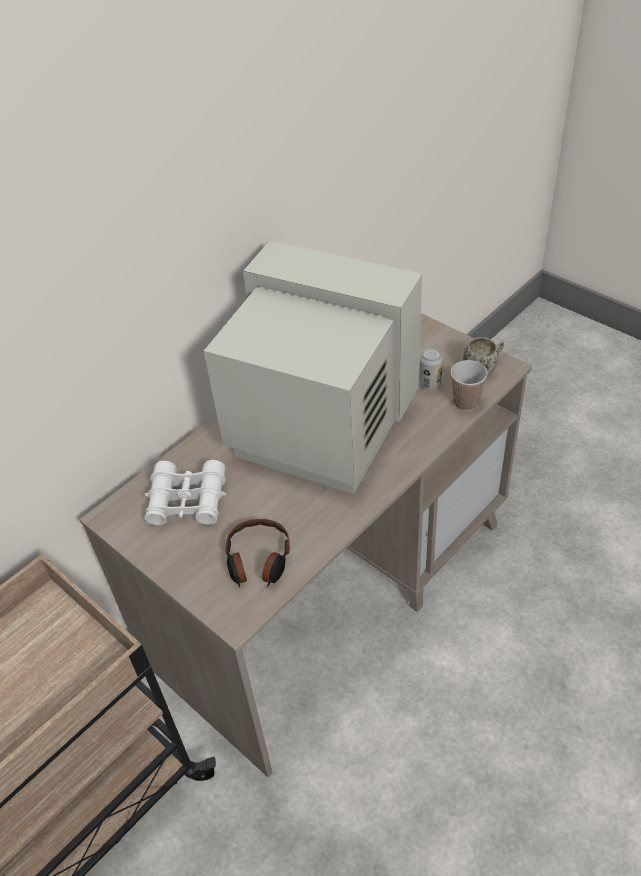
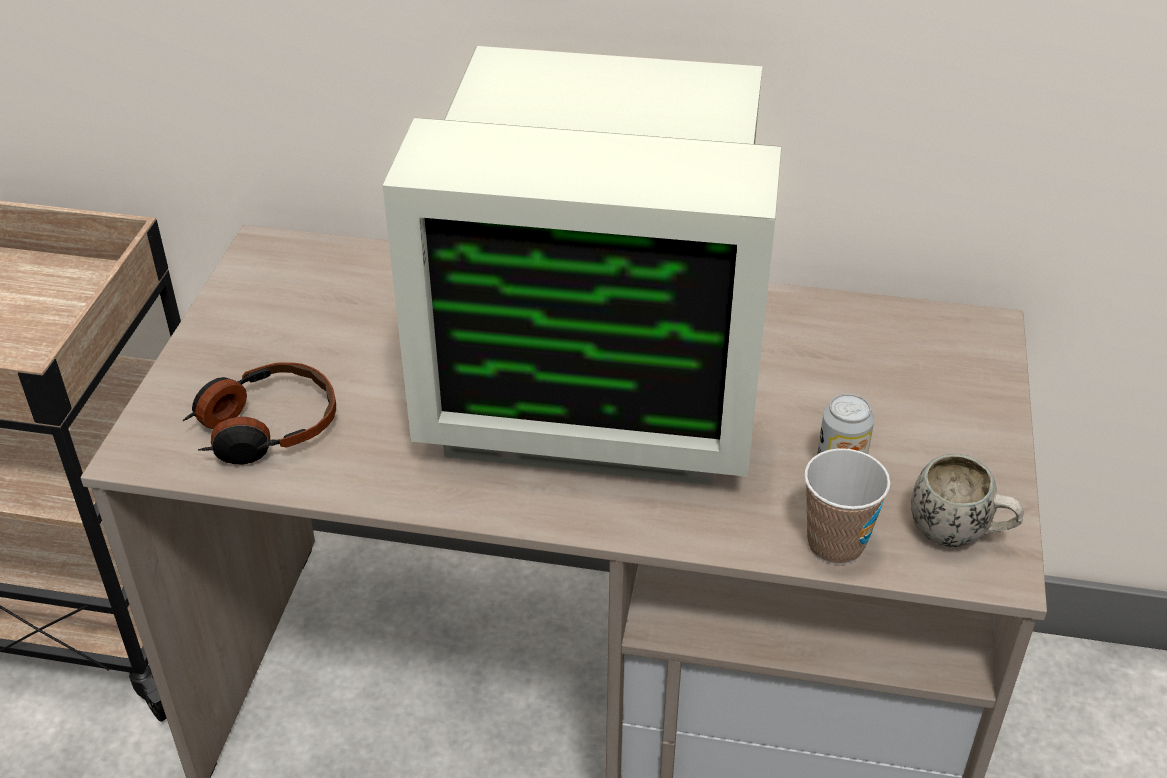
camera: 55 degrees right, 5 degrees down
white binoculars [144,460,226,526] -> none
monitor [204,240,422,494] -> monitor turned 105 degrees clockwise [383,46,782,486]

